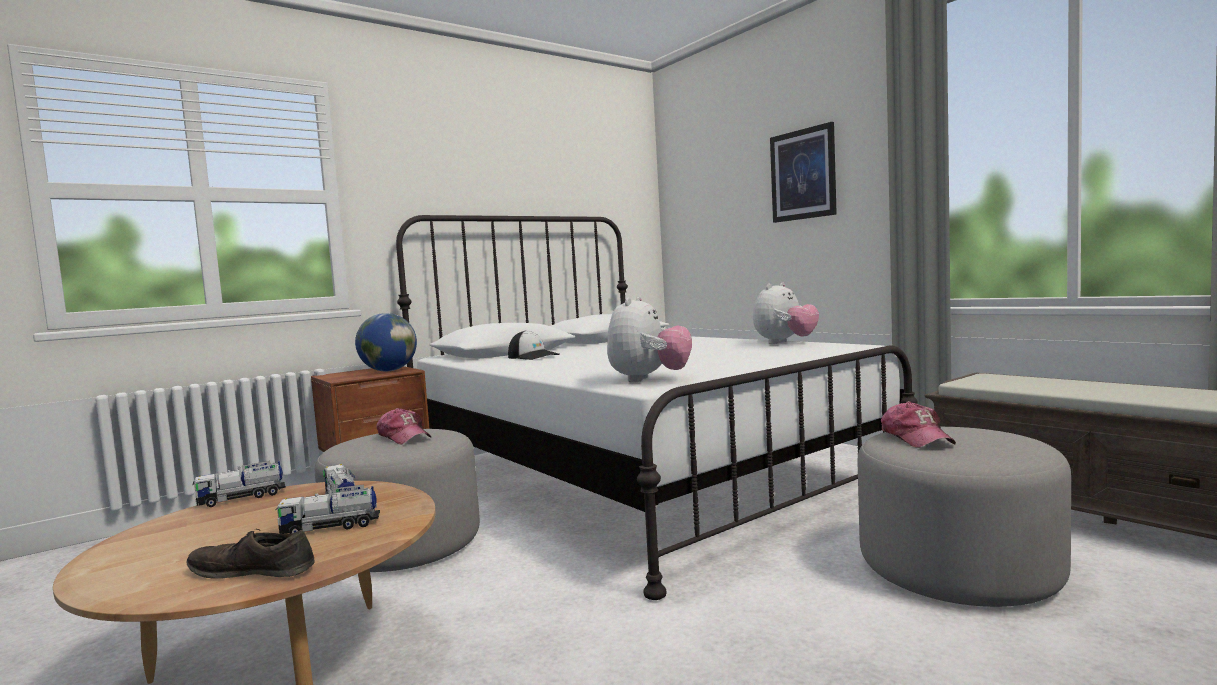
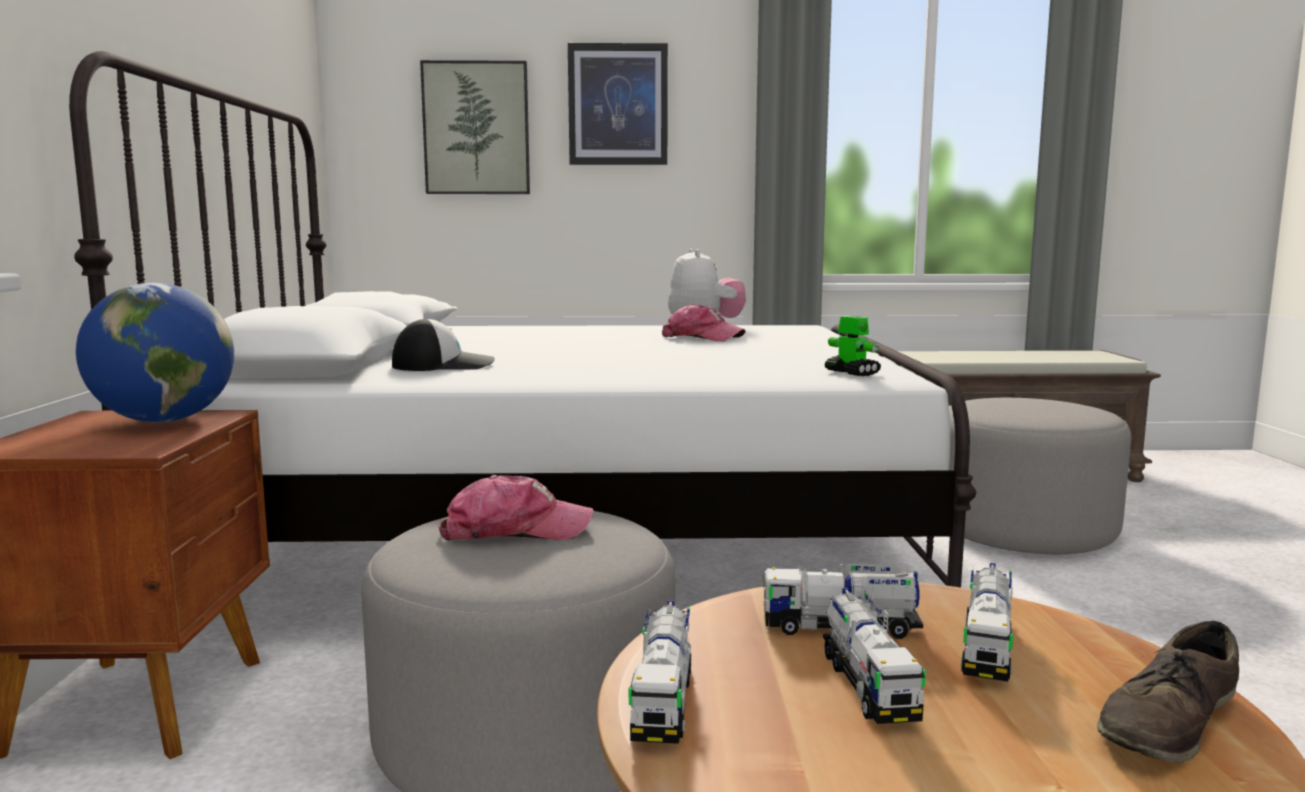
camera: 55 degrees left, 5 degrees up
plush toy [607,296,692,383] -> toy robot [825,316,881,376]
cap [881,401,956,448] -> cap moved to [662,304,745,342]
none -> picture [420,60,530,194]
none -> toy truck [823,588,926,724]

